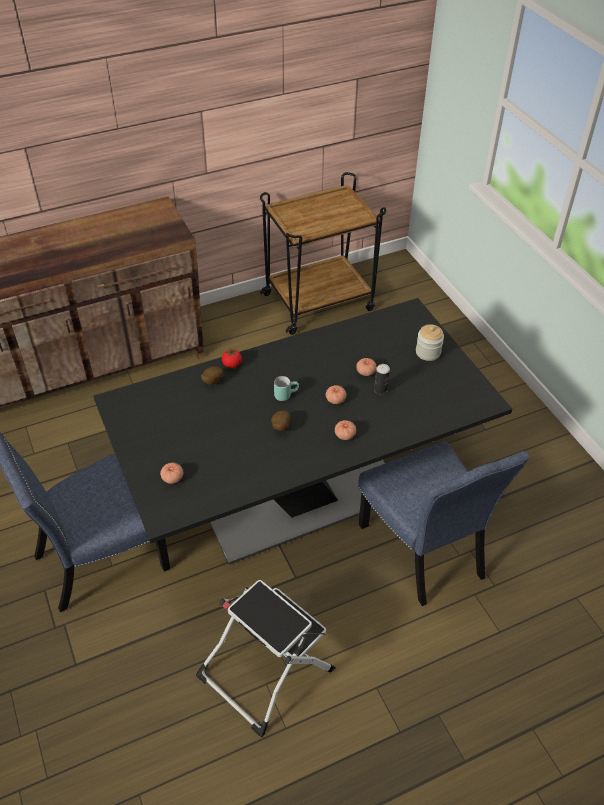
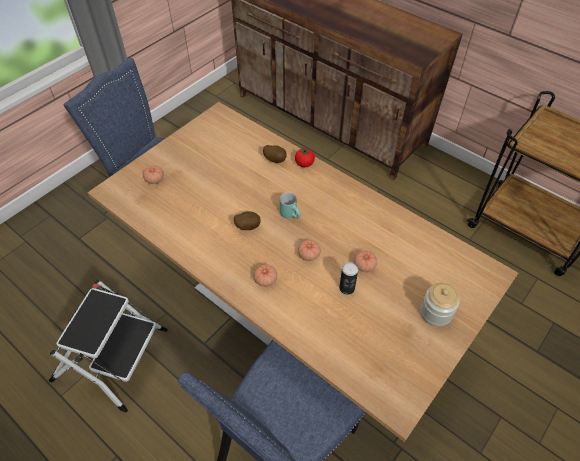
camera: 65 degrees right, 5 degrees up
black dining table [93,298,512,564] -> beige dining table [87,102,518,442]

